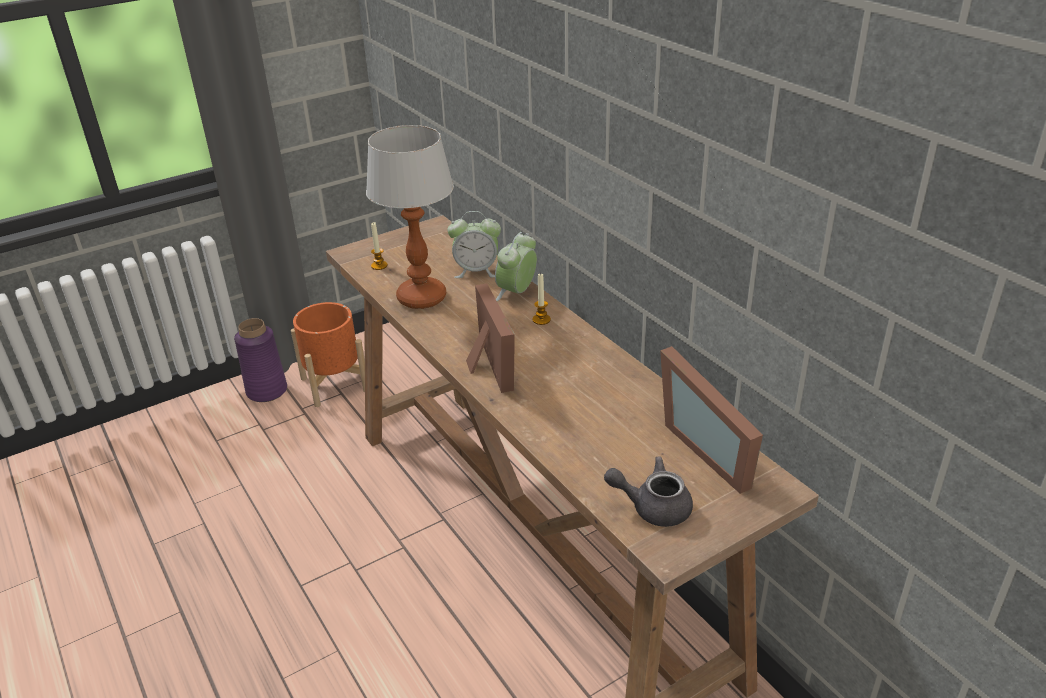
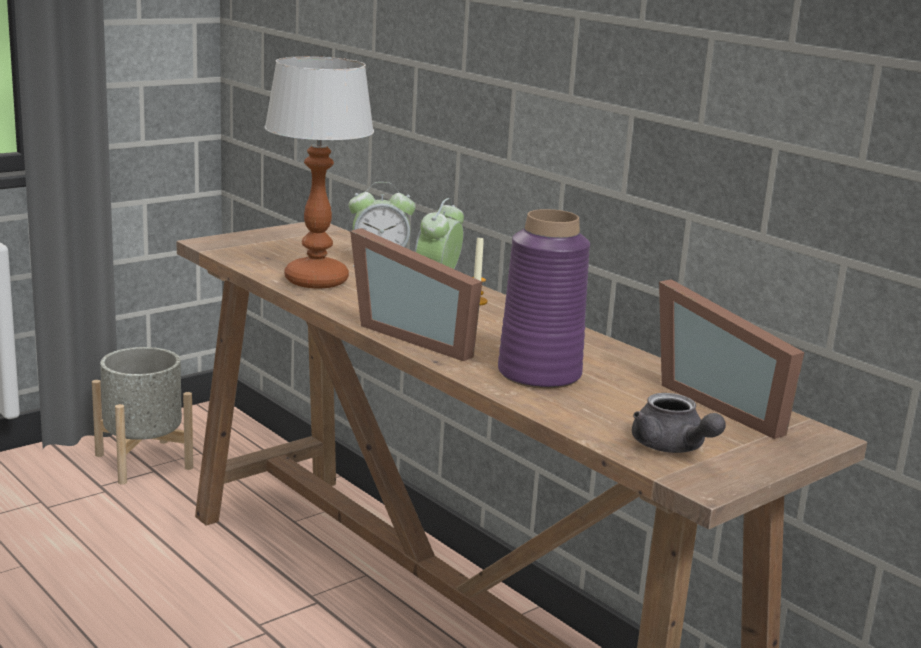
camera: 10 degrees left, 15 degrees down
purple vase [234,318,287,402] -> purple vase moved to [498,209,590,389]
orange planter [291,302,365,407] -> grey planter [92,347,193,485]
candle [371,222,388,270] -> none
picture frame [466,283,515,393] -> picture frame turned 150 degrees clockwise [350,228,482,361]
grey teapot [604,456,693,527] -> grey teapot turned 120 degrees counterclockwise [632,393,726,453]

